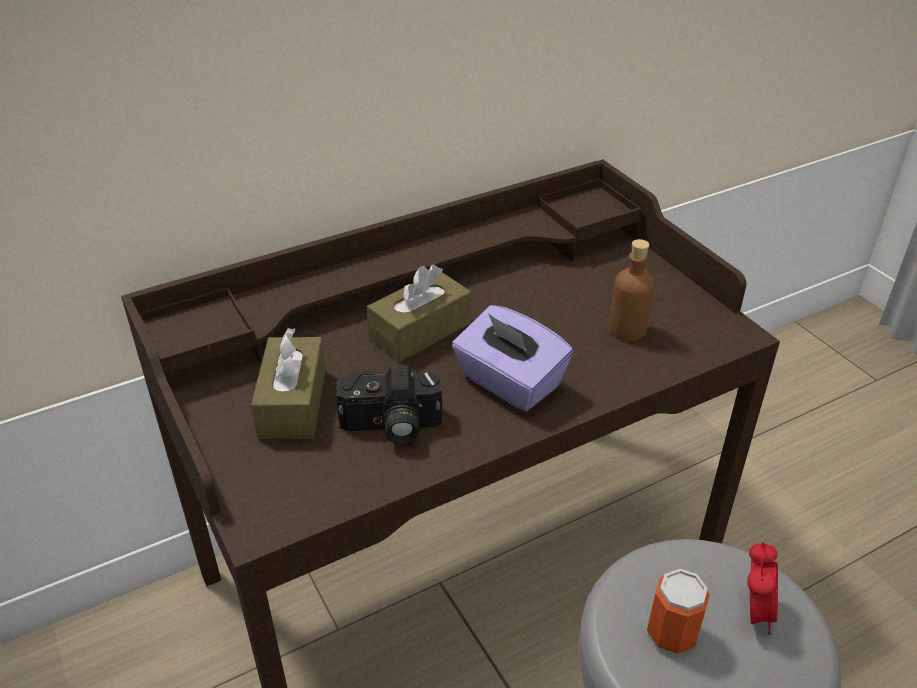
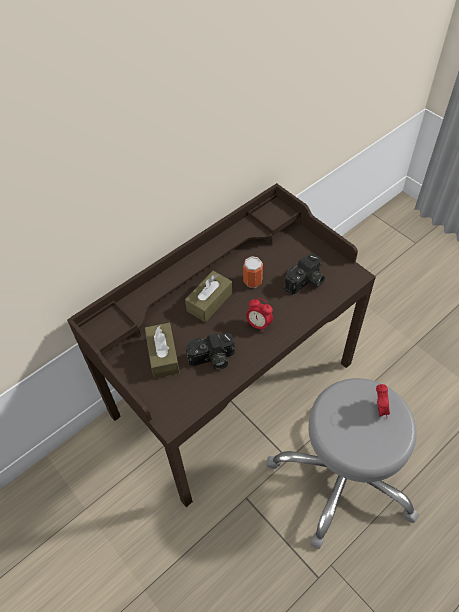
camera: 10 degrees left, 15 degrees up
purple tissue box [452,305,573,411] -> alarm clock [246,298,273,333]
brown bottle [609,239,655,341] -> camera [284,253,325,295]
can [647,569,710,654] -> can moved to [243,256,263,288]

